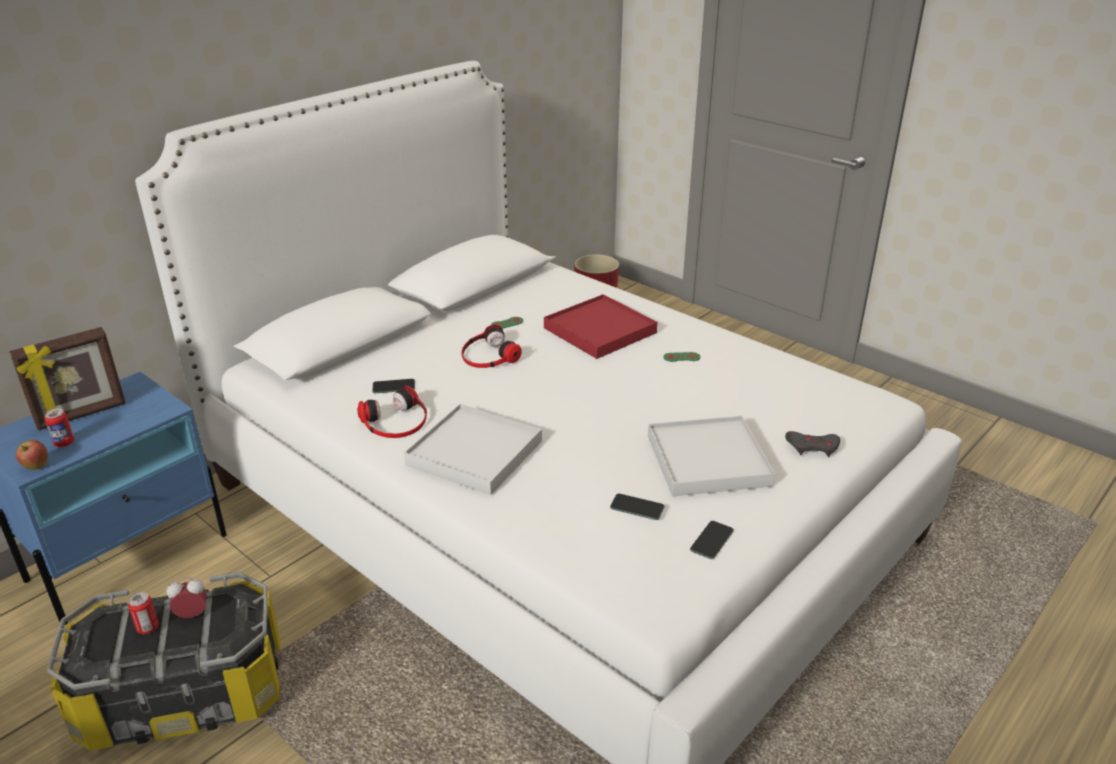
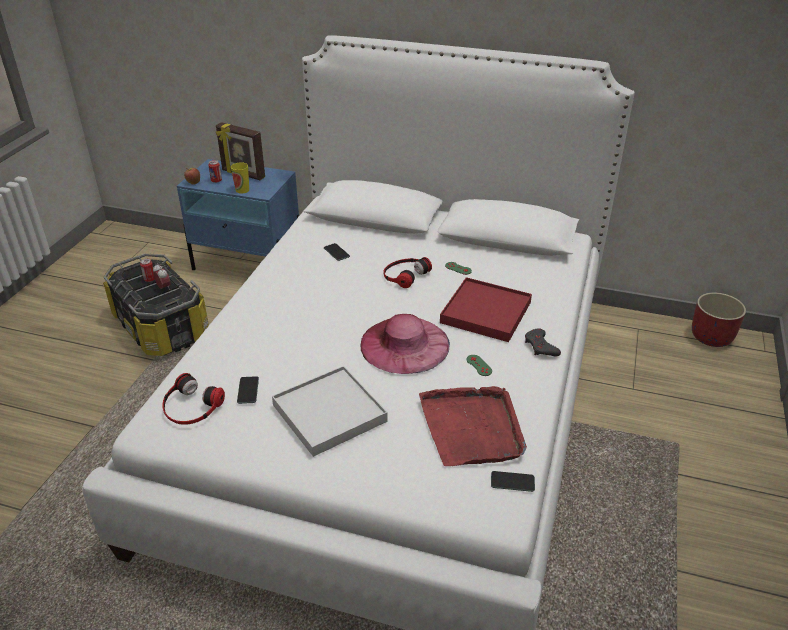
camera: 65 degrees right, 5 degrees up
headphones [357,386,427,438] -> headphones moved to [163,373,225,425]
white tray [404,404,542,495] -> none
phone [690,521,734,559] -> phone moved to [491,471,535,492]
grey game controller [785,431,840,457] -> grey game controller moved to [525,328,561,356]
none -> cup [231,162,249,194]
none -> pink hat [360,314,450,374]
none -> red tray [419,386,527,466]

